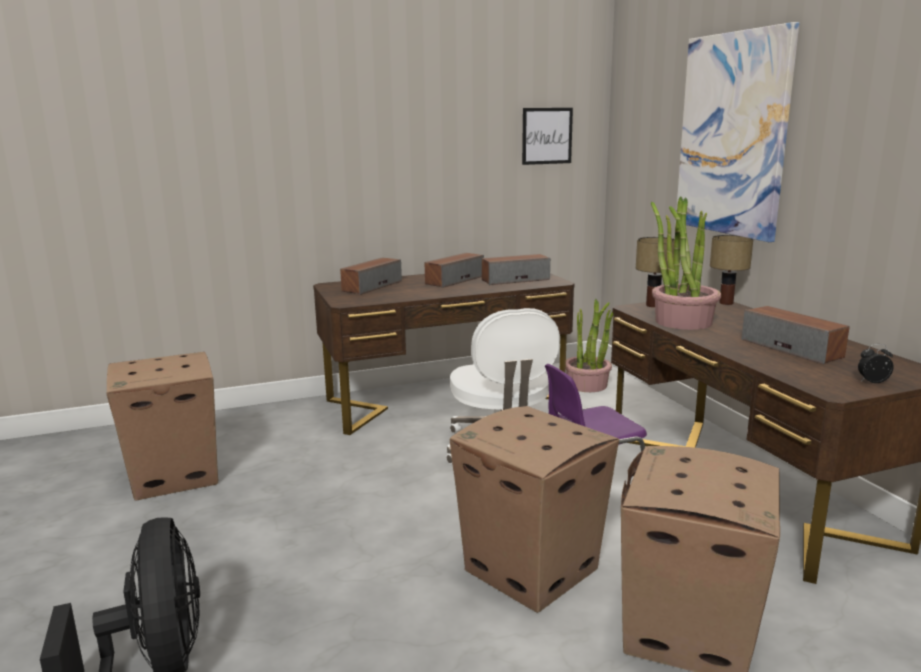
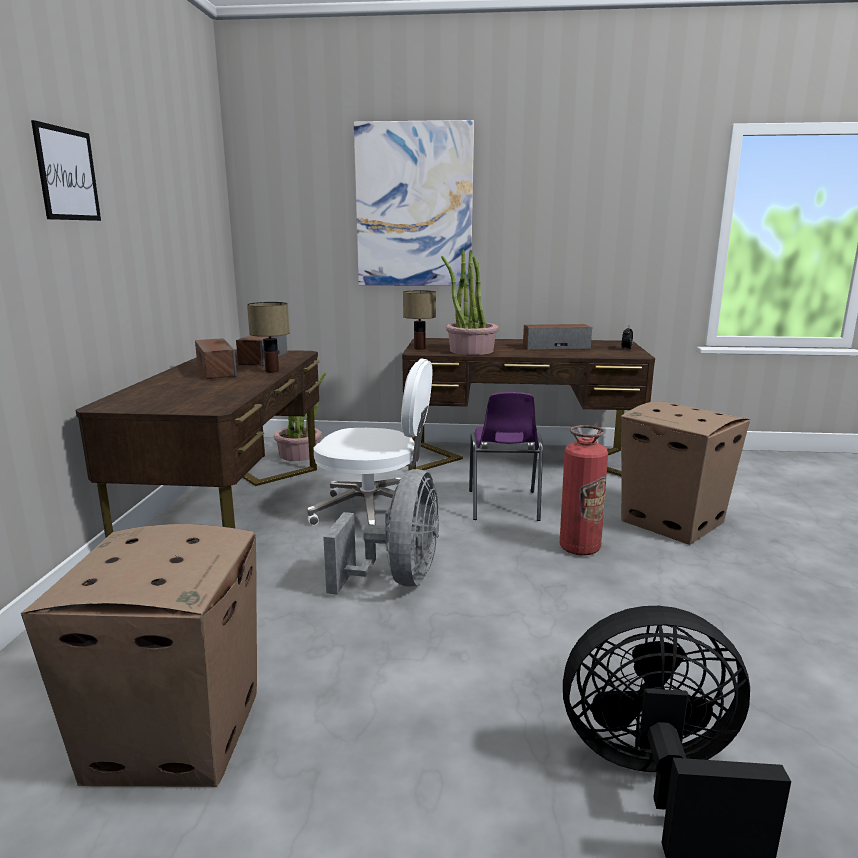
camera: 65 degrees left, 0 degrees up
speaker [340,258,402,295] -> none
cardboard box [450,406,619,613] -> fire extinguisher [560,425,608,556]
picture [522,108,573,165] -> picture moved to [31,120,101,221]
table lamp [710,235,753,305] -> table lamp moved to [247,302,290,373]
none -> grey fan [323,469,439,595]

